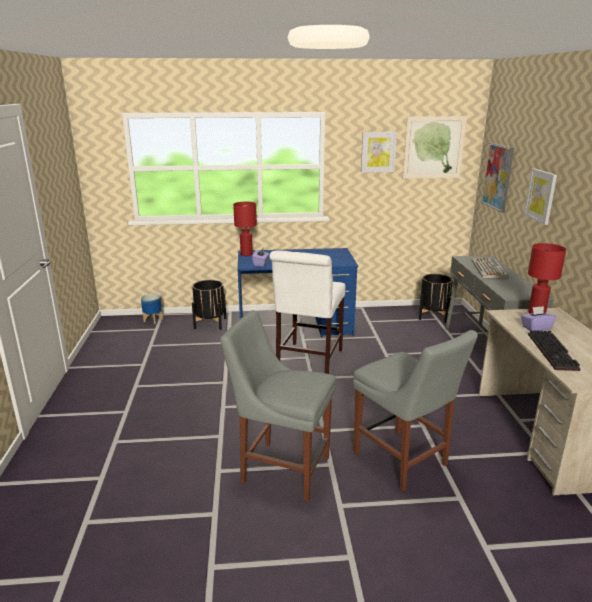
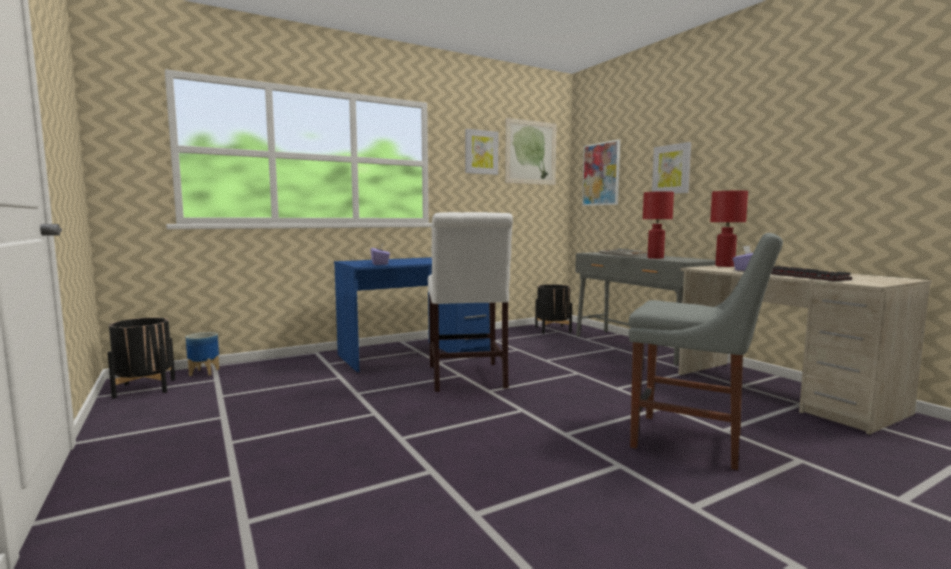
camera: 25 degrees left, 15 degrees down
black planter [192,280,226,330] -> black planter moved to [107,318,175,399]
grey chair [220,310,336,501] -> none
red table lamp [233,202,257,256] -> red table lamp moved to [643,191,674,259]

